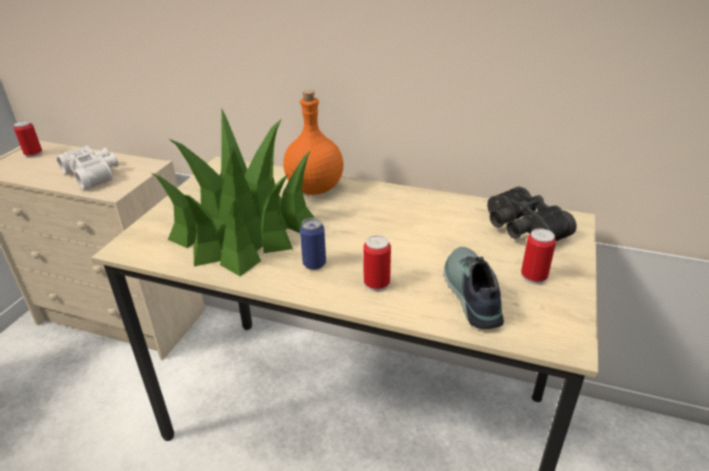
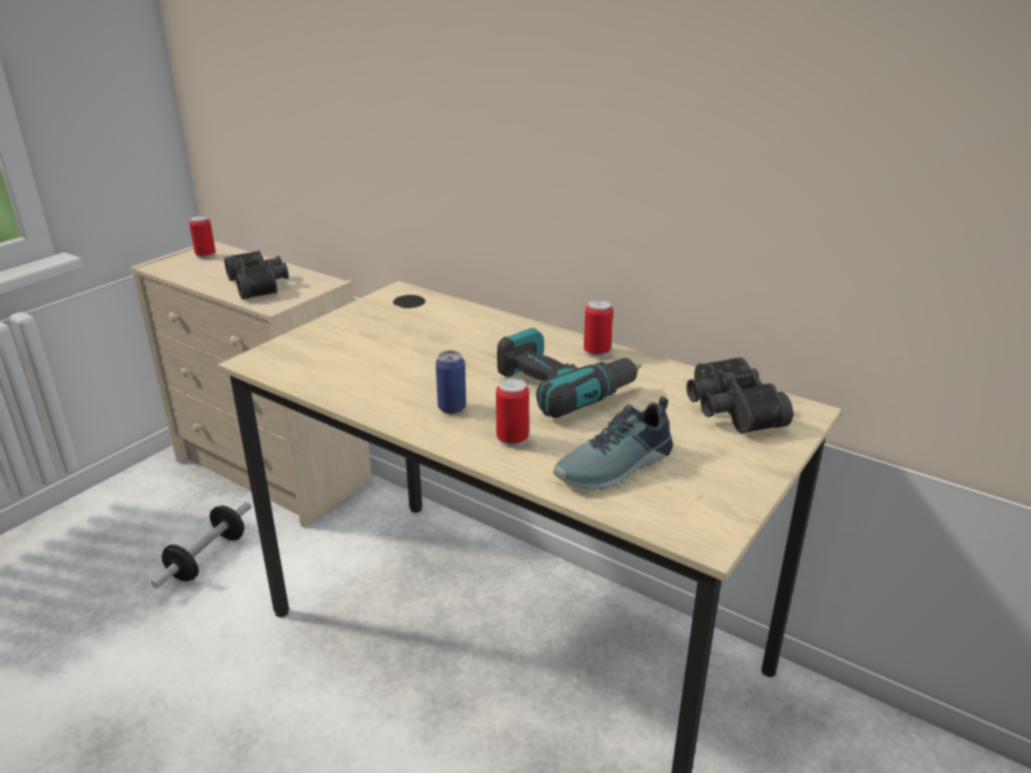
camera: 15 degrees right, 5 degrees down
white binoculars [56,146,119,190] -> black binoculars [224,251,289,300]
potted plant [151,109,315,276] -> none
orange bottle [283,90,343,195] -> none
shoe [443,247,504,329] -> shoe turned 135 degrees counterclockwise [553,396,673,490]
can [521,228,556,285] -> can moved to [584,300,613,358]
none -> dumbbell [151,502,251,588]
none -> power drill [497,328,642,418]

